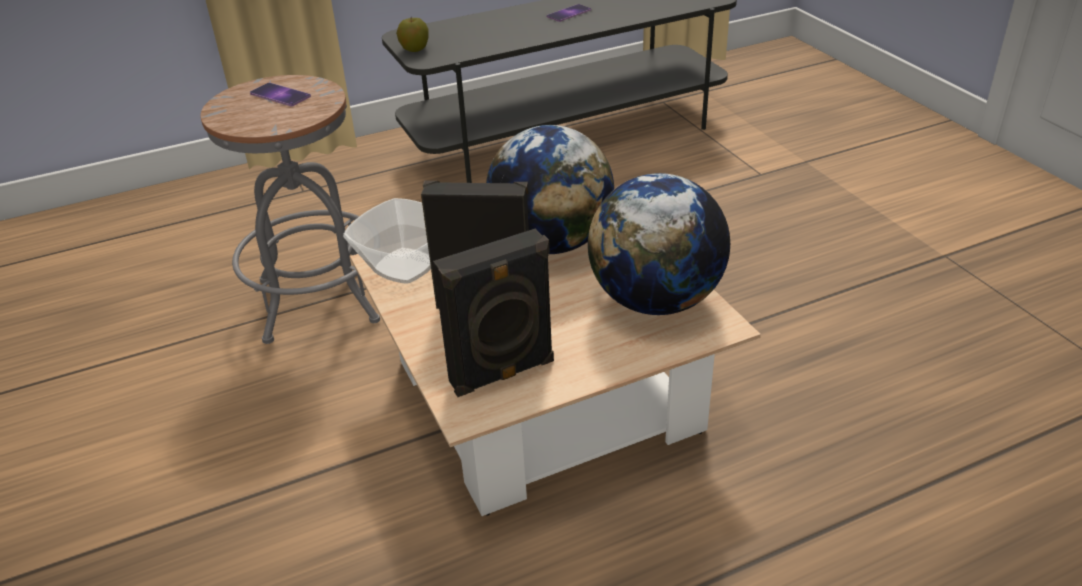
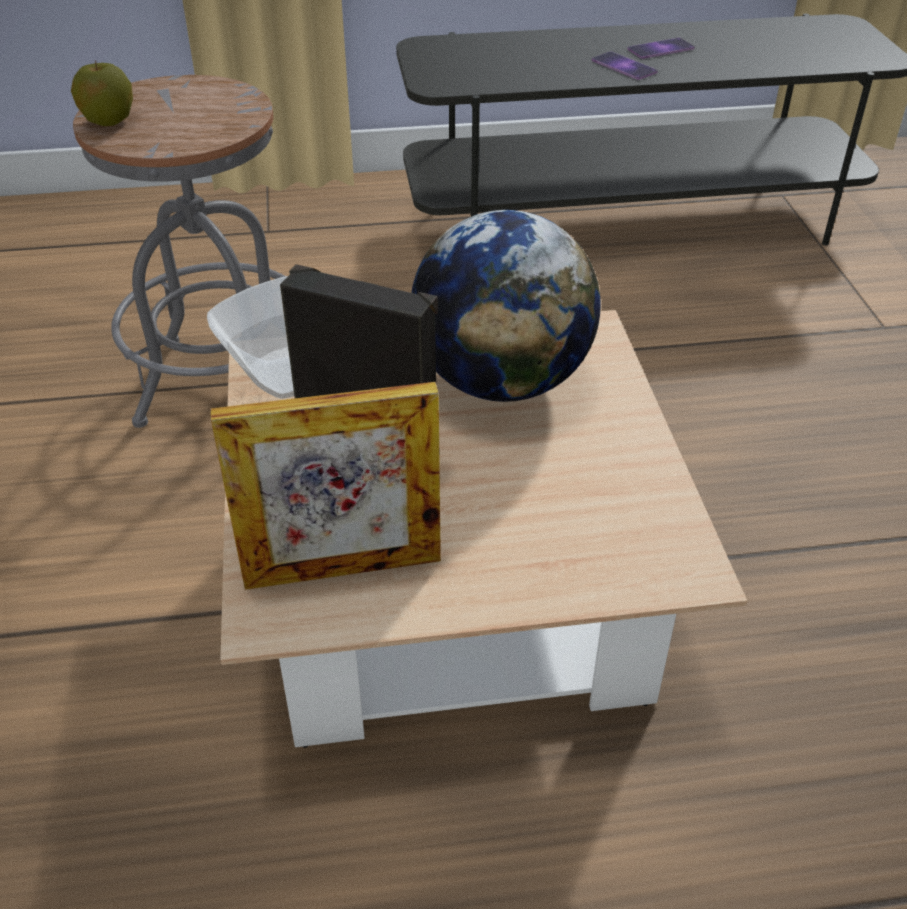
camera: 15 degrees right, 5 degrees up
phone [250,83,311,106] -> phone moved to [592,51,658,80]
apple [396,18,429,52] -> apple moved to [71,60,133,126]
black speaker [433,229,554,397] -> picture frame [211,382,441,590]
globe [588,173,730,315] -> none

